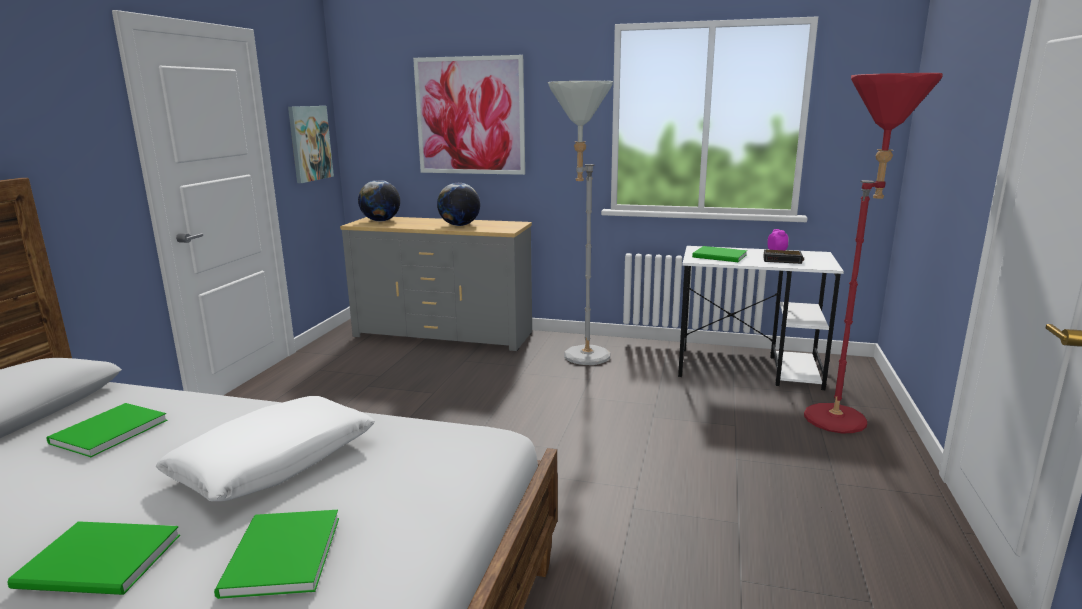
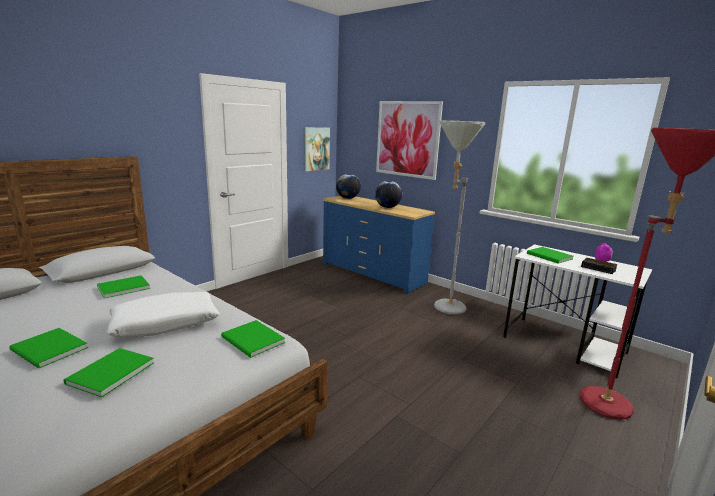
camera: 25 degrees right, 0 degrees up
grey dresser [340,217,532,351] -> blue dresser [323,196,435,293]
none -> green book [221,320,285,358]

